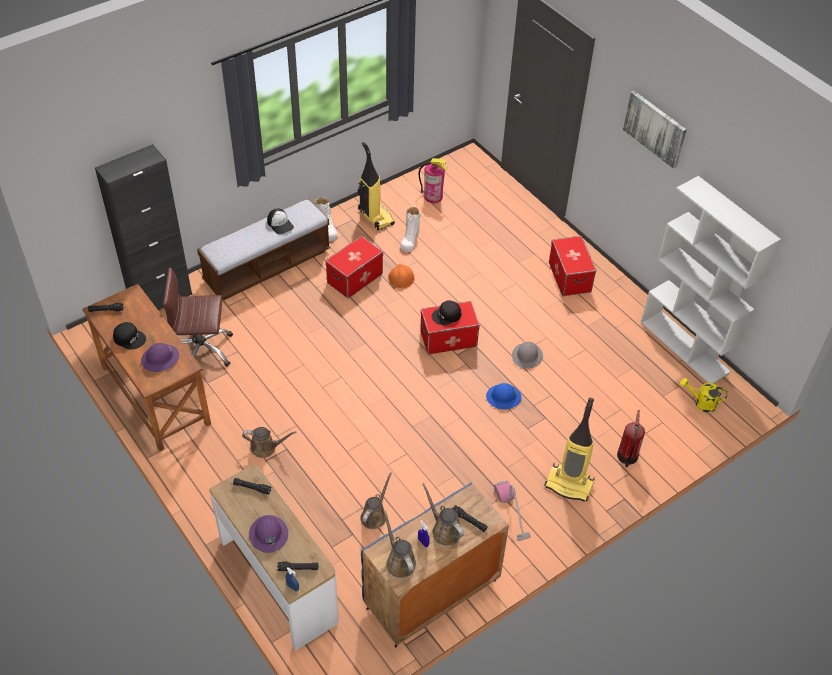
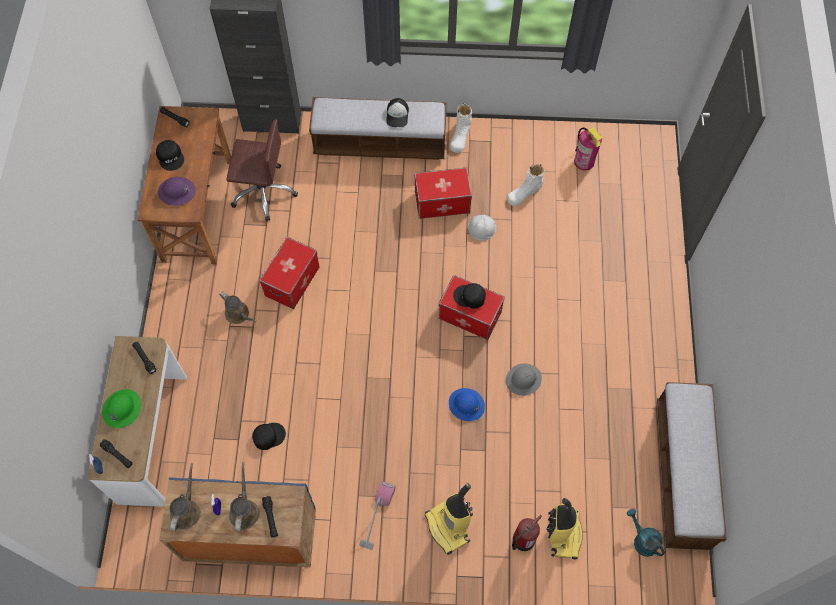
camera: 40 degrees right, 15 degrees up
brown office chair [163,268,233,367] -> brown office chair turned 150 degrees clockwise [226,119,298,221]
purple hard hat [249,515,288,553] -> green hard hat [102,389,141,428]
vacuum cleaner [358,142,395,230] -> vacuum cleaner moved to [546,498,583,559]
brown watering can [360,472,392,529] -> black cap [252,423,286,450]
orange hard hat [388,264,415,288] -> white hard hat [468,215,496,241]
storage box [549,236,596,296] -> storage box moved to [259,237,320,309]
picture [623,91,687,169] -> none
white bookcase [641,176,781,383] -> bench [657,382,727,550]
yellow watering can [680,378,727,413] -> turquoise watering can [627,509,665,557]

